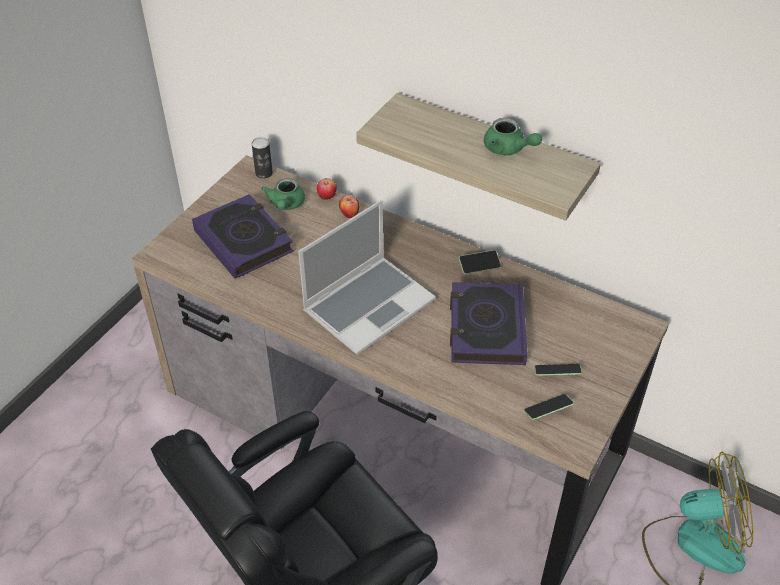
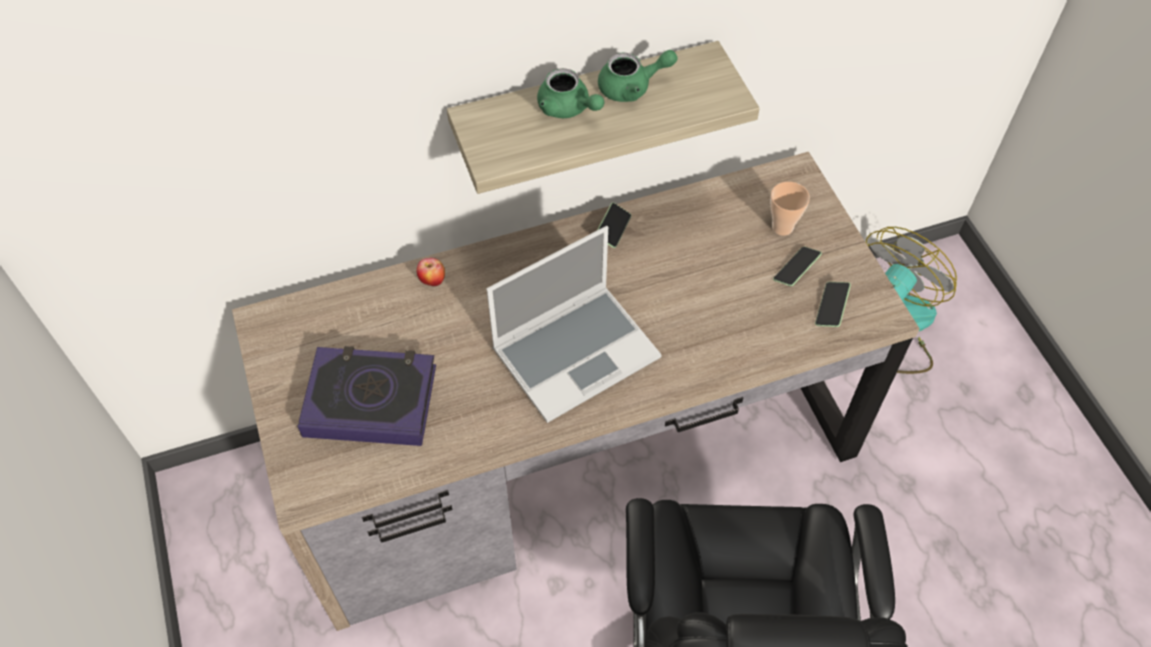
camera: 50 degrees left, 10 degrees up
can [252,137,273,179] -> none
green teapot [261,178,305,210] -> green teapot moved to [537,68,605,118]
laptop [298,200,436,355] -> laptop turned 60 degrees clockwise [486,226,662,423]
apple [317,178,337,200] -> none
book [450,282,528,365] -> none
none -> cup [770,182,810,236]

